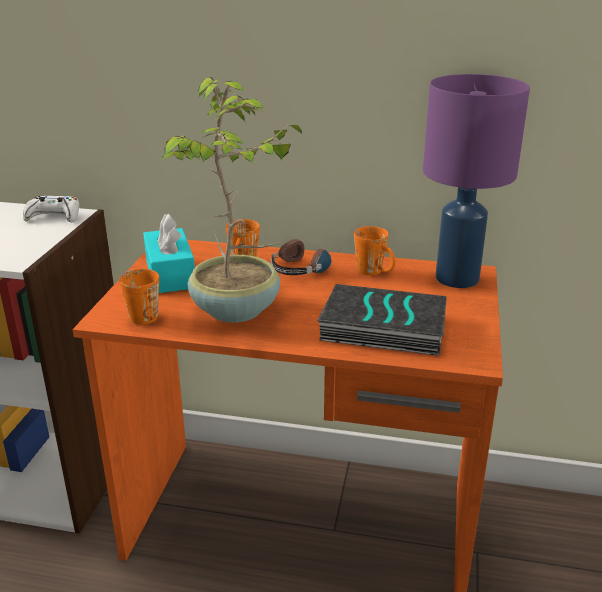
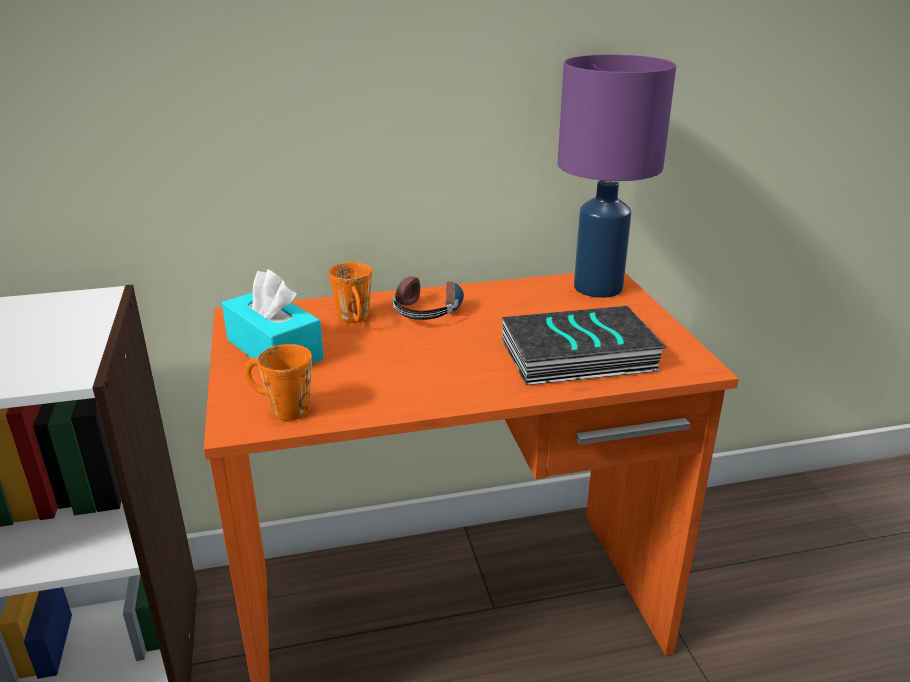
camera: 25 degrees left, 0 degrees up
white game controller [23,196,79,222] -> none
potted plant [160,77,302,323] -> none
orange mug [354,226,396,275] -> none

